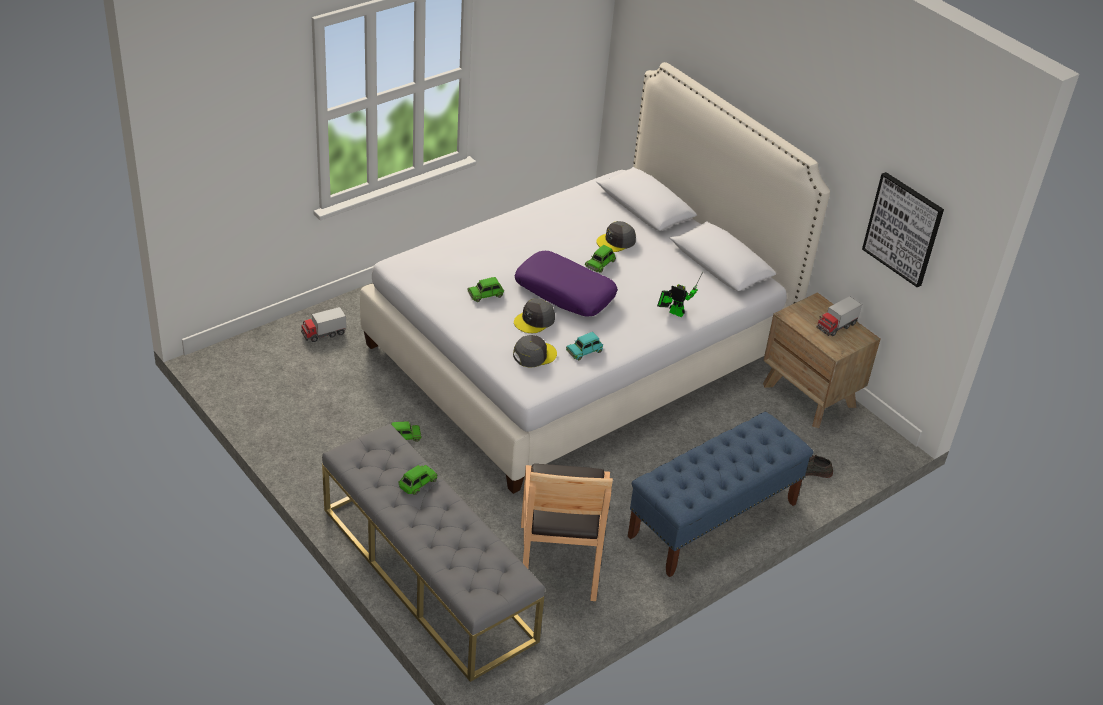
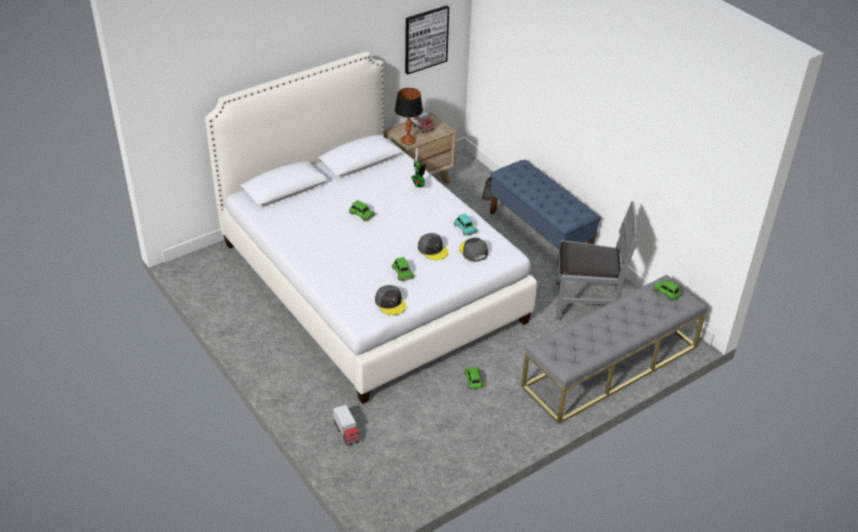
camera: 85 degrees left, 0 degrees up
green toy car [398,465,438,495] -> green toy car moved to [653,280,681,300]
purple pillow [515,251,618,317] -> none
brown chair [521,464,613,601] -> grey chair [556,201,638,320]
grey cap [596,221,636,252] -> grey cap moved to [375,285,406,315]
none -> table lamp [395,88,423,145]

